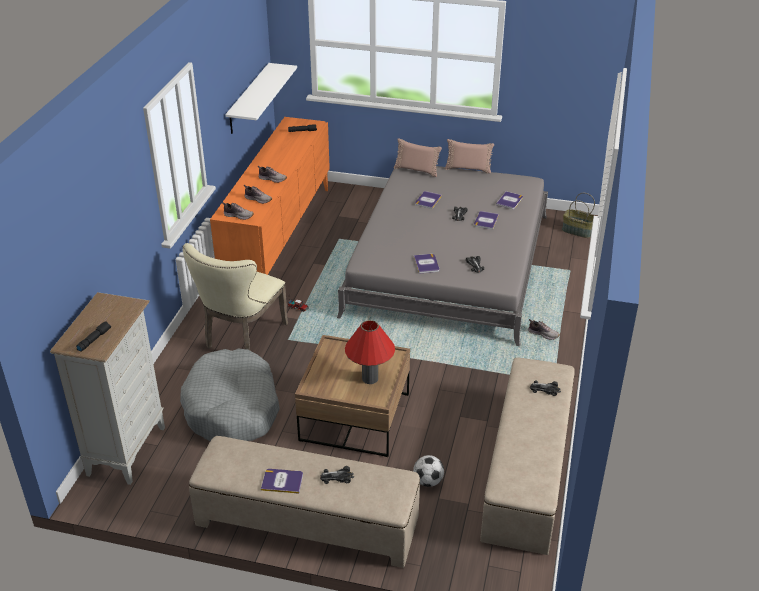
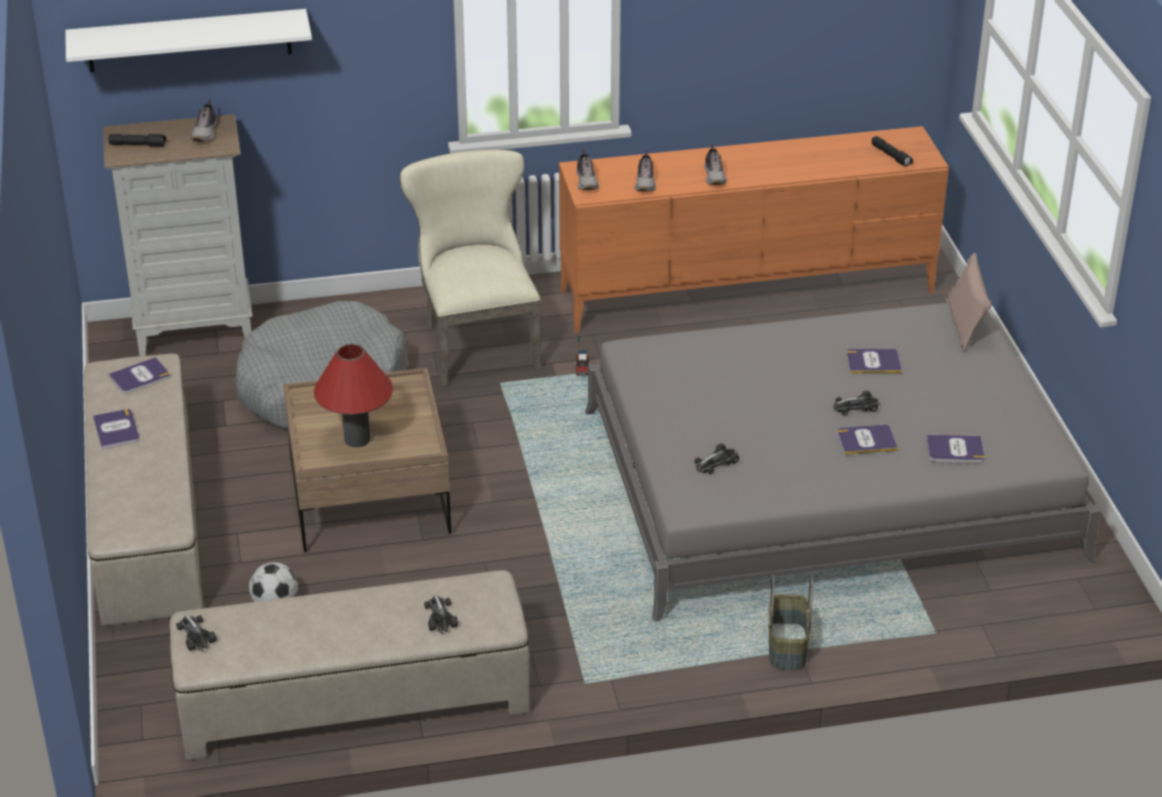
camera: 65 degrees right, 0 degrees up
beige chair [183,243,288,350] -> beige chair turned 75 degrees clockwise [400,150,541,386]
white shelf [225,63,297,134] -> white shelf moved to [65,9,312,72]
toy car [320,466,354,484] -> toy car moved to [176,615,217,651]
book [414,254,440,274] -> book moved to [108,357,170,394]
beige pillow [445,139,494,174] -> none
shoe [528,319,560,340] -> shoe moved to [191,100,217,141]
basket [562,193,595,238] -> basket moved to [769,575,813,670]

